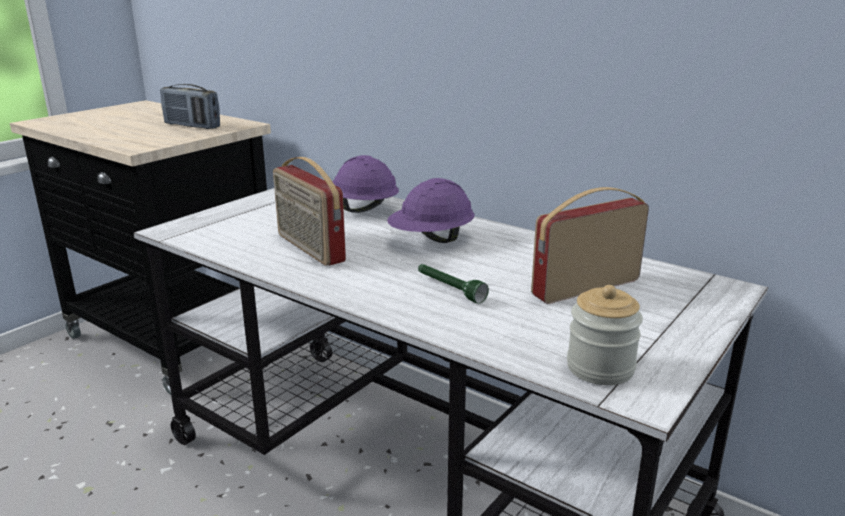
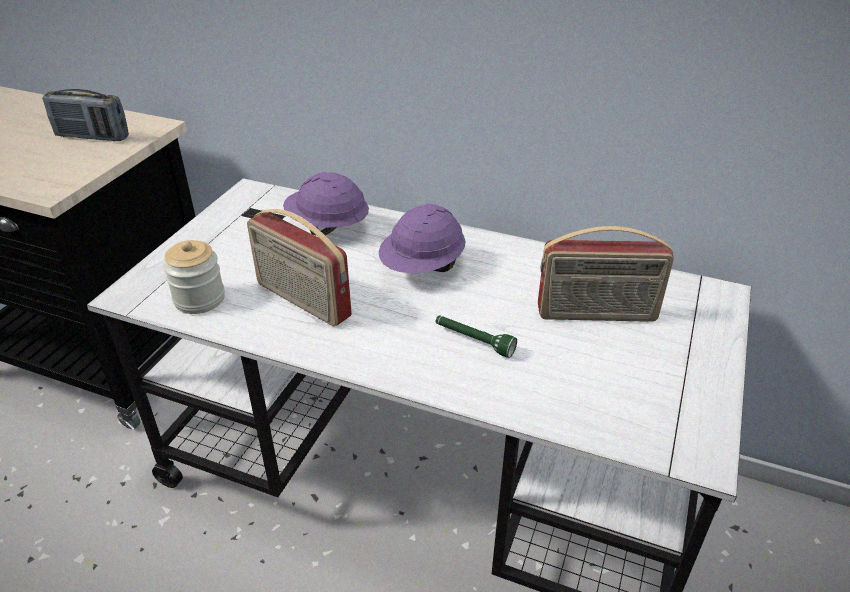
camera: 15 degrees left, 15 degrees up
radio [531,187,649,304] -> radio turned 135 degrees counterclockwise [538,226,674,322]
jar [567,285,643,385] -> jar moved to [163,240,225,314]

